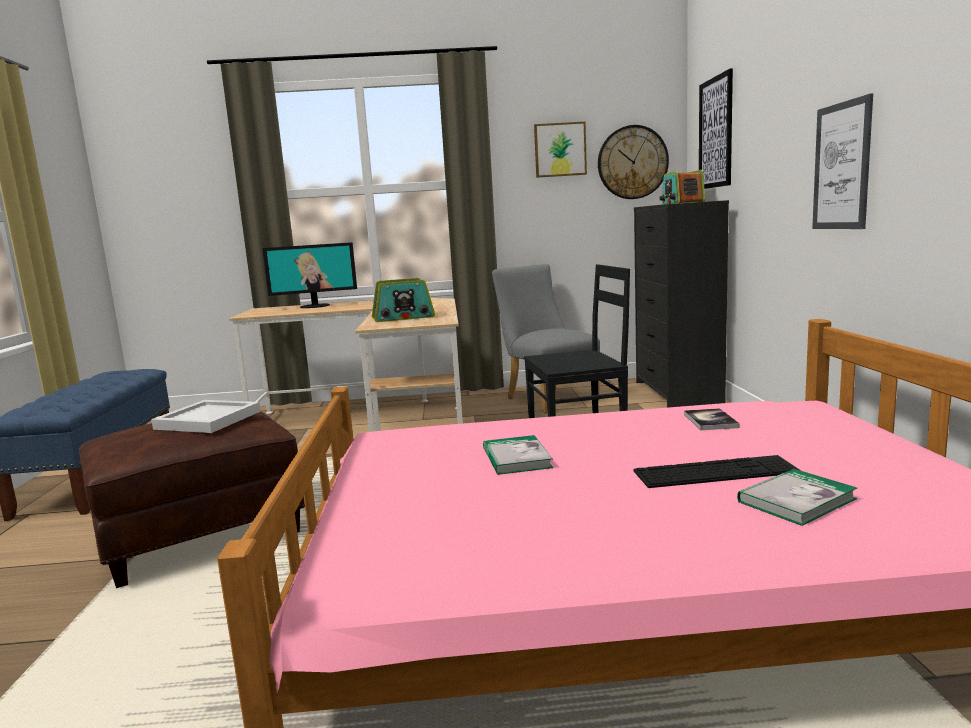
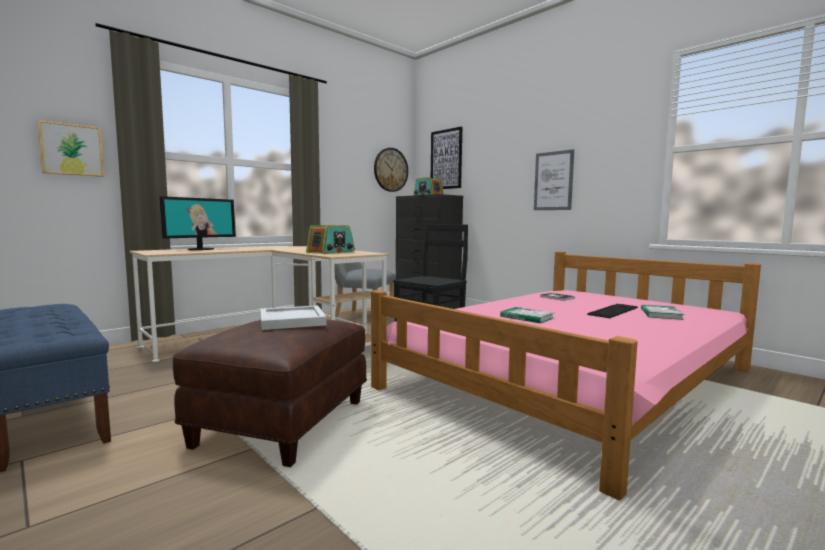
camera: 40 degrees left, 5 degrees down
picture [534,122,587,178] -> picture moved to [38,120,104,177]

